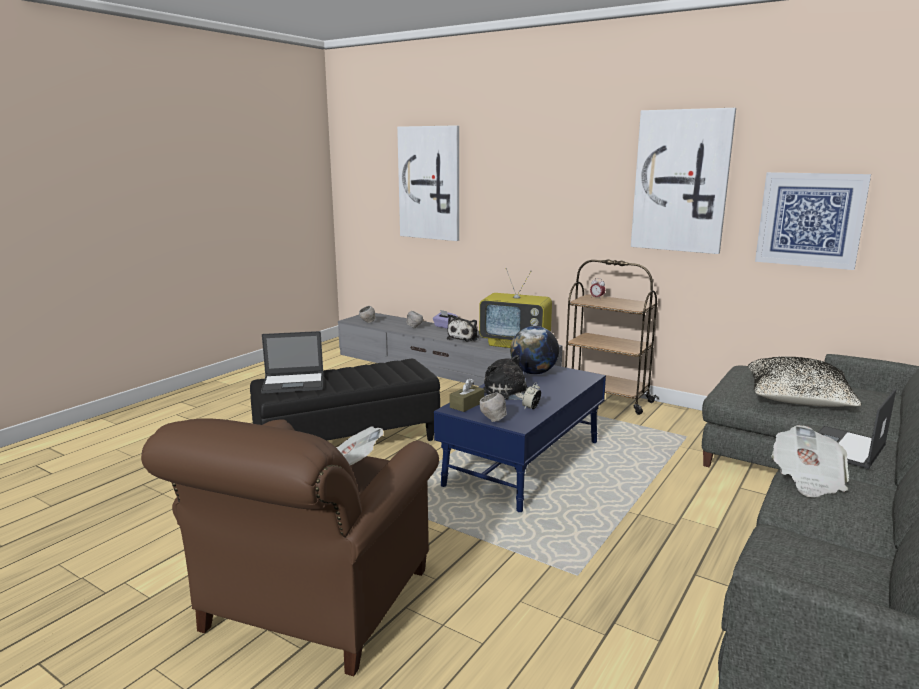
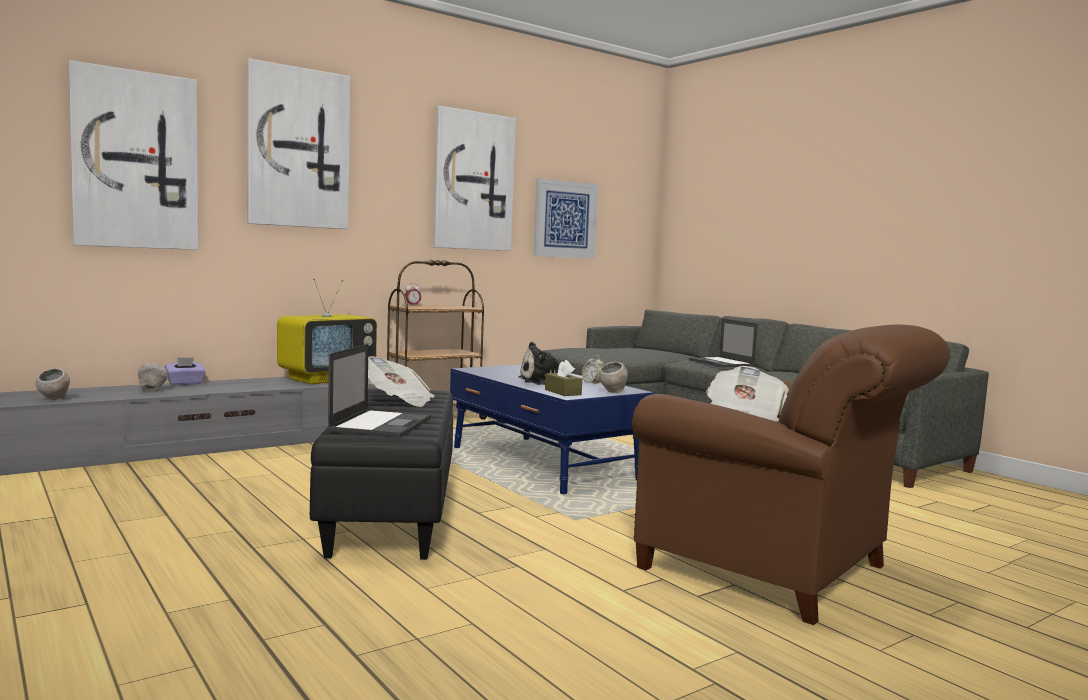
camera: 70 degrees left, 10 degrees down
plush toy [447,315,479,342] -> none
globe [510,326,559,375] -> none
beige pillow [748,356,861,407] -> none
newspaper [771,425,849,497] -> newspaper moved to [368,356,434,407]
none -> picture [247,58,351,229]

